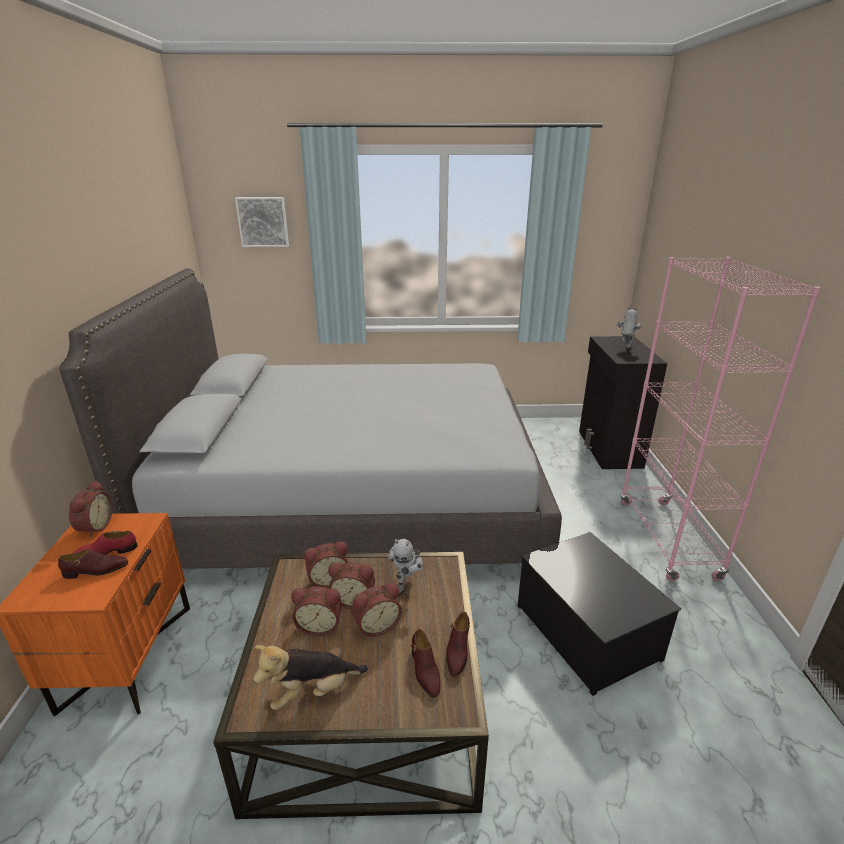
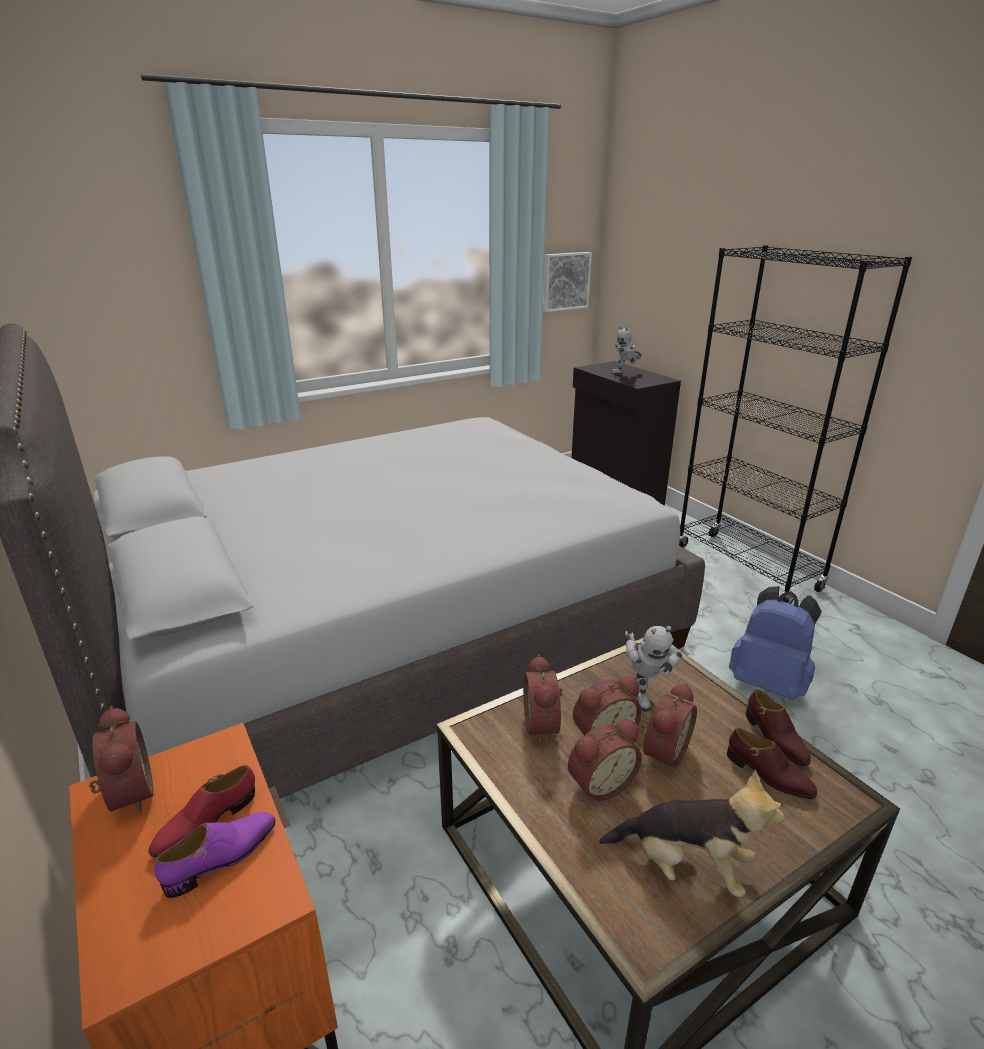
camera: 30 degrees left, 0 degrees up
brown shoe [58,549,128,579] -> purple shoe [154,812,276,898]
picture [235,197,289,247] -> picture moved to [543,252,592,312]
plush toy [253,645,368,710] -> plush toy turned 105 degrees counterclockwise [599,770,785,897]
alarm clock [304,541,348,588] -> alarm clock turned 135 degrees clockwise [523,655,562,743]
storage box [517,532,681,696] -> blue backpack [729,586,822,700]
toy robot [616,307,641,349] -> toy robot turned 120 degrees counterclockwise [611,326,642,375]
pink bookcase [620,257,821,582] -> black bookcase [679,245,912,604]

